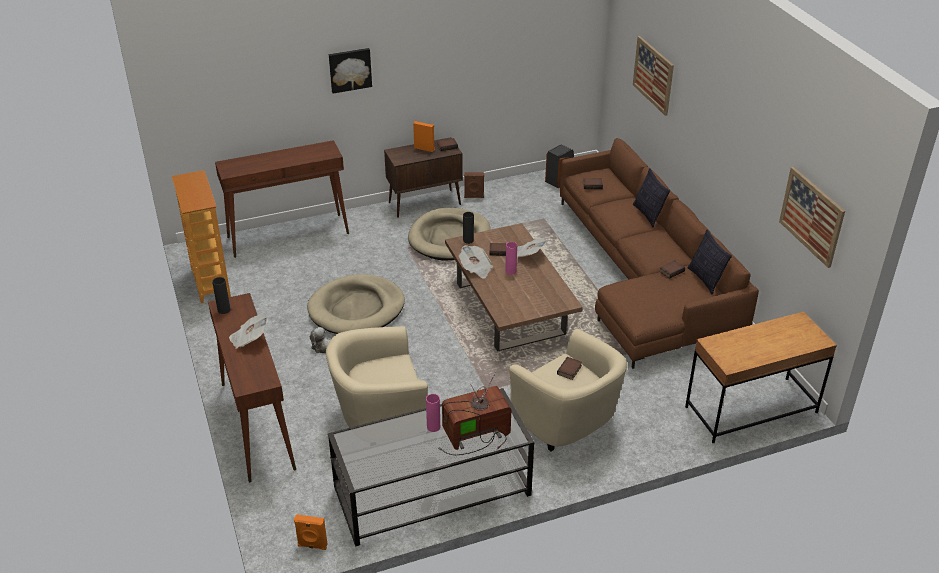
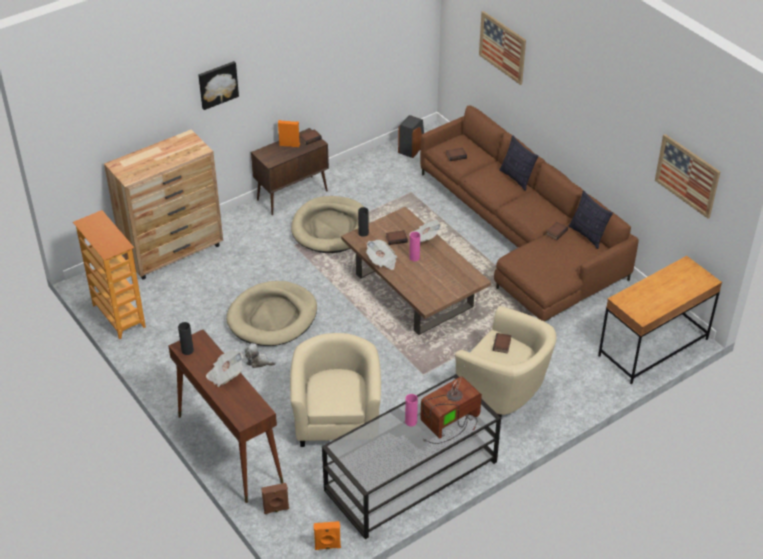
camera: 15 degrees left, 5 degrees up
brown console table [215,140,349,258] -> brown dresser [104,130,223,279]
beige armchair [326,326,428,428] -> beige armchair turned 120 degrees clockwise [290,333,381,447]
brown speaker [464,172,484,198] -> brown speaker moved to [261,483,289,514]

